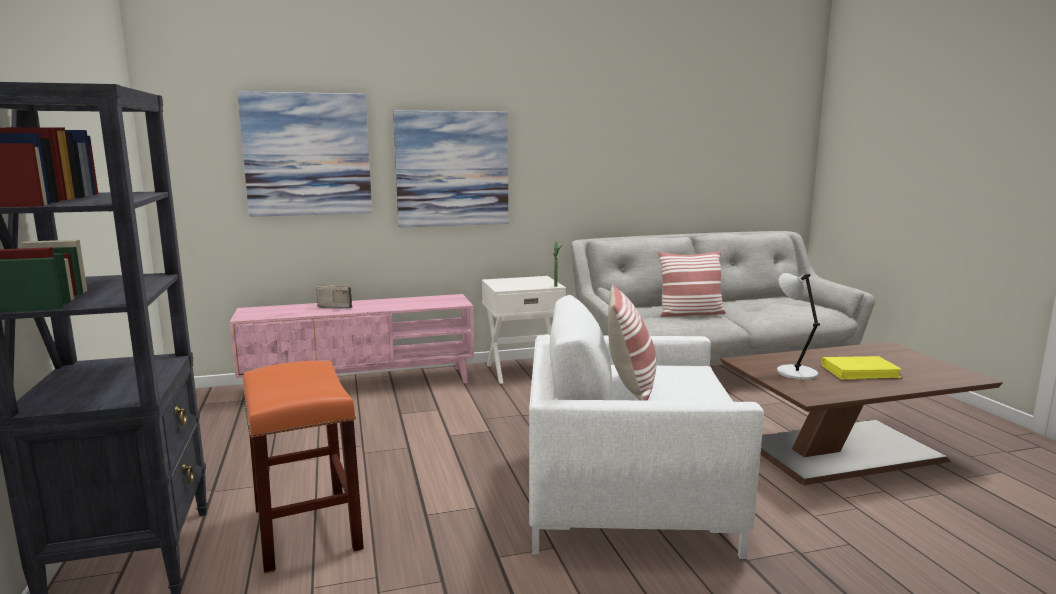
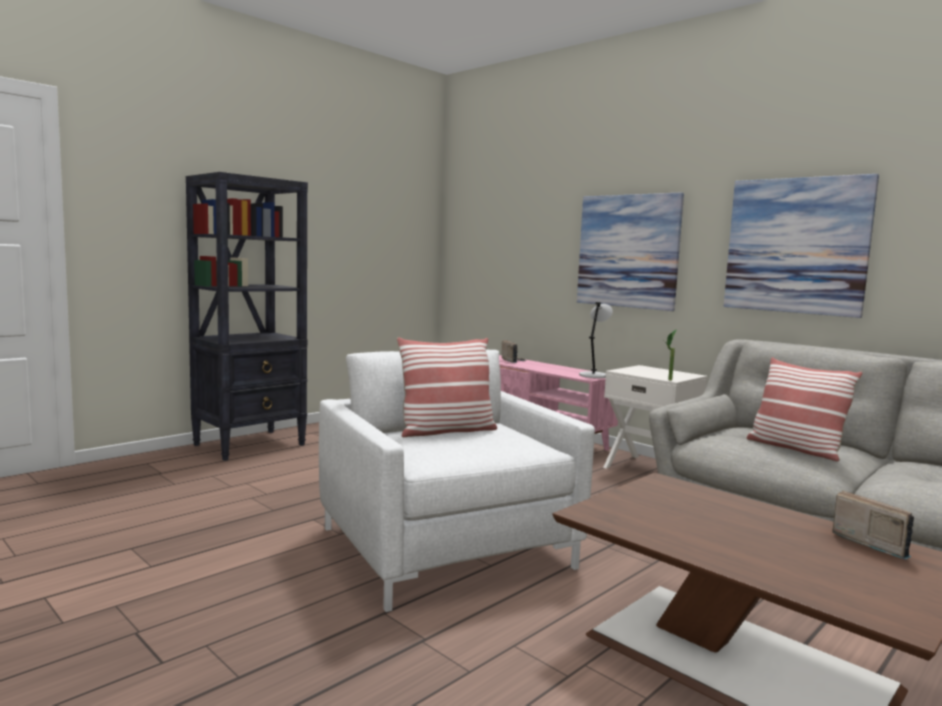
camera: 60 degrees right, 5 degrees down
picture [237,91,372,217] -> picture moved to [724,174,879,318]
orange stool [243,361,364,574] -> none
grey table lamp [777,273,820,380] -> grey table lamp moved to [579,302,613,378]
yellow book [821,356,903,380] -> none
none -> radio [832,490,914,560]

